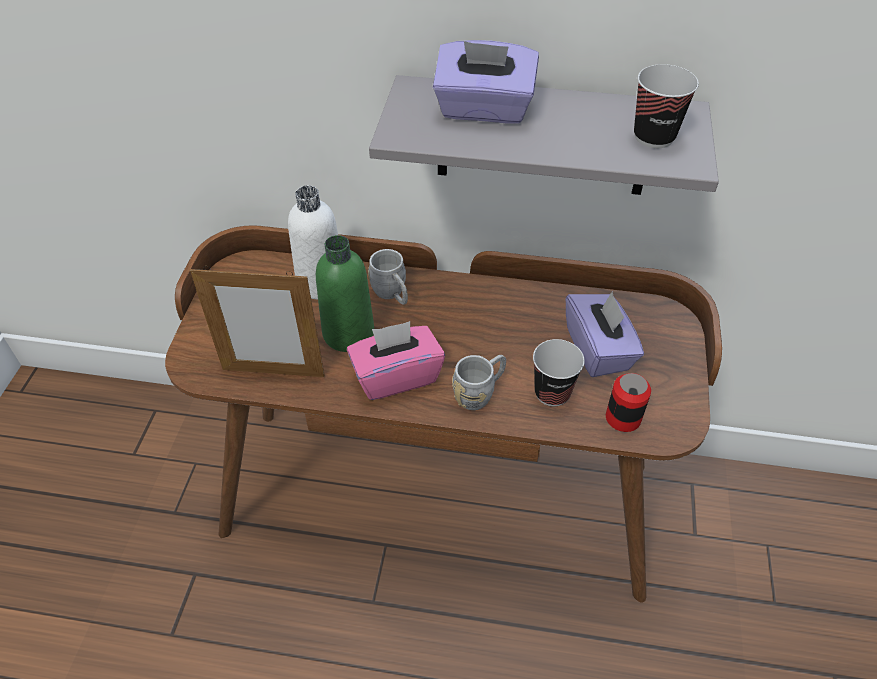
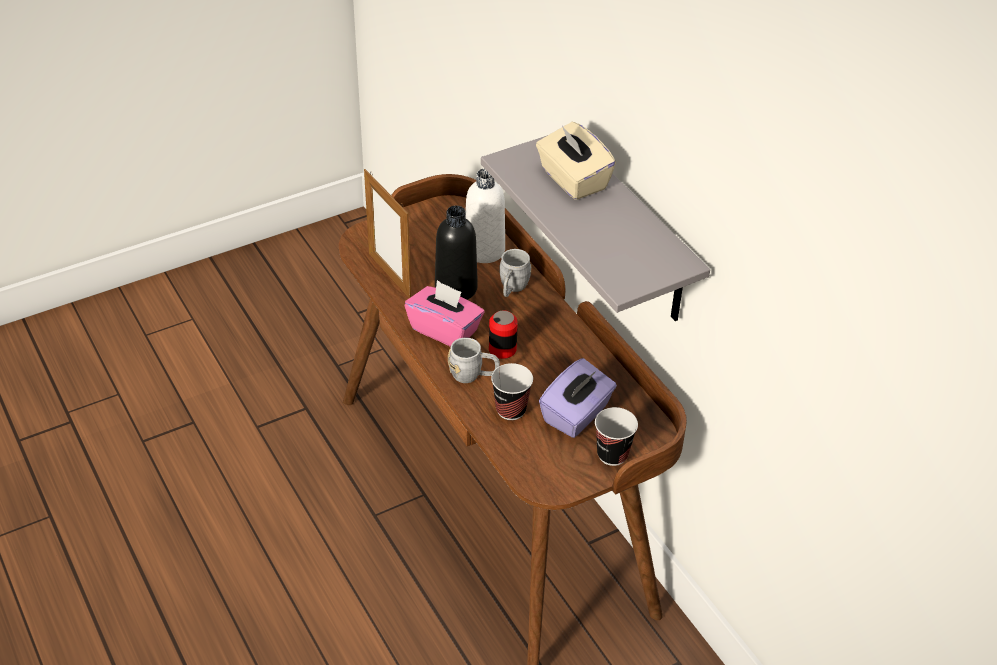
camera: 50 degrees right, 5 degrees down
green bottle [316,235,374,352] -> black bottle [435,206,478,300]
purple tissue box [433,40,539,124] -> beige tissue box [536,122,616,200]
can [606,373,651,432] -> can moved to [489,311,518,359]
cup [634,64,699,148] -> cup moved to [595,407,638,466]

